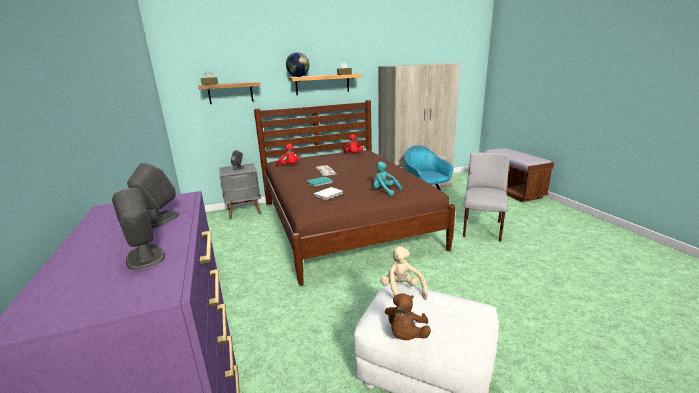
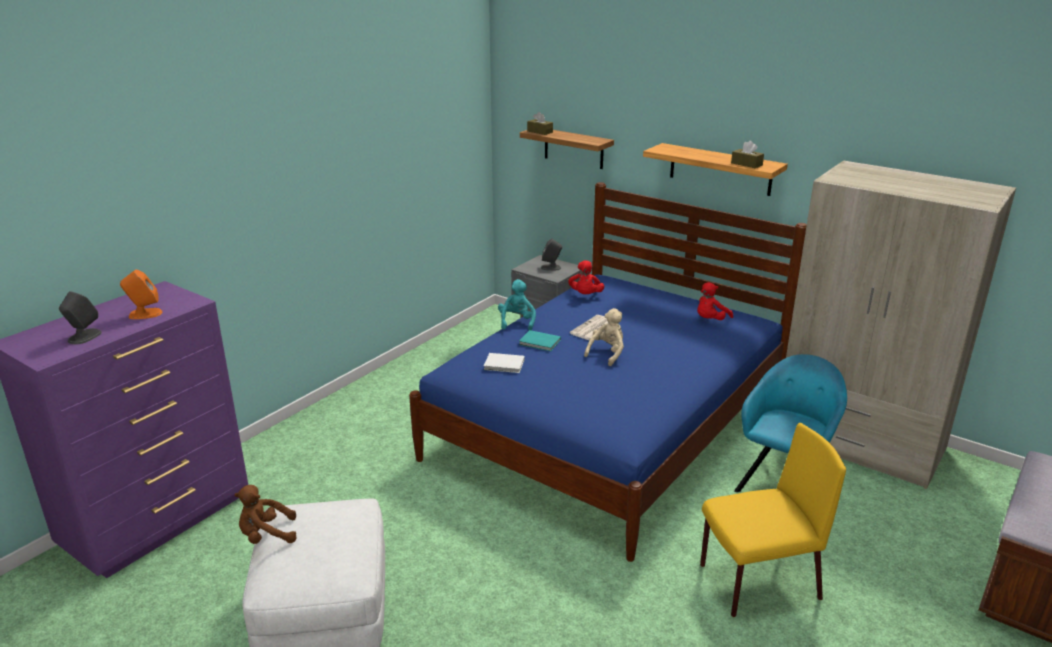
camera: 55 degrees right, 5 degrees up
grey speaker [127,163,180,228] -> orange speaker [120,270,162,319]
brown bed [254,100,456,286] -> blue bed [409,182,807,562]
globe [286,52,309,77] -> none
turquoise plush toy [373,162,402,196] -> turquoise plush toy moved to [498,279,536,330]
beige plush toy [380,246,428,300] -> beige plush toy moved to [584,308,624,366]
grey chair [463,153,510,242] -> yellow chair [700,423,846,617]

